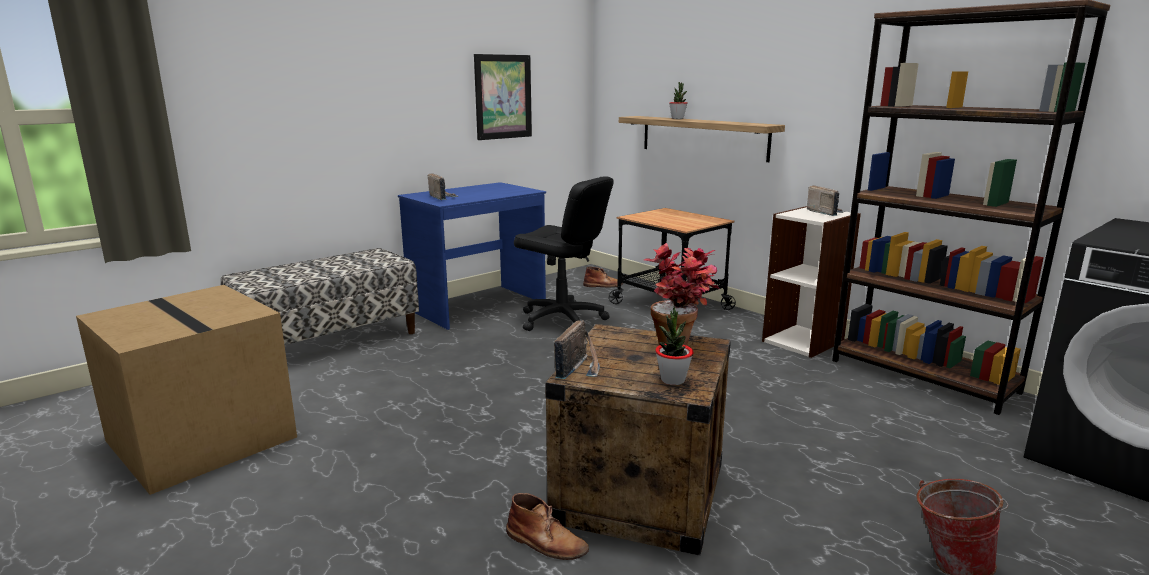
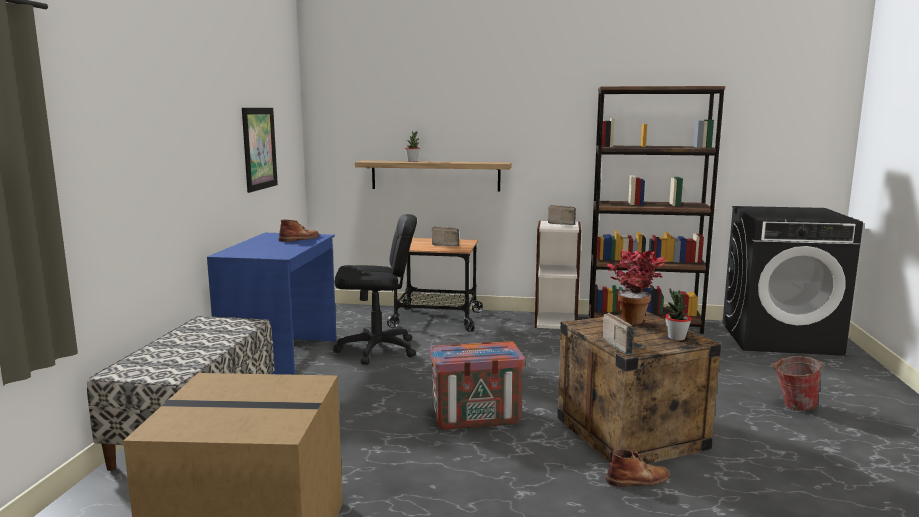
camera: 40 degrees left, 5 degrees down
radio [428,173,458,200] -> radio moved to [432,227,460,246]
brown boot [583,267,624,287] -> brown boot moved to [278,220,319,242]
none -> crate [429,341,525,430]

